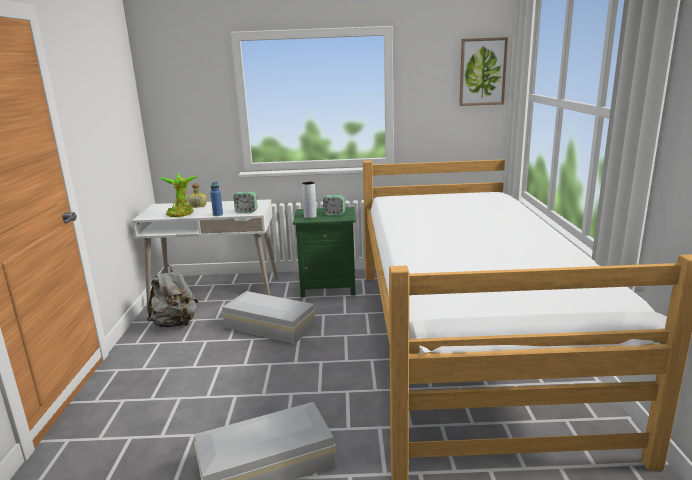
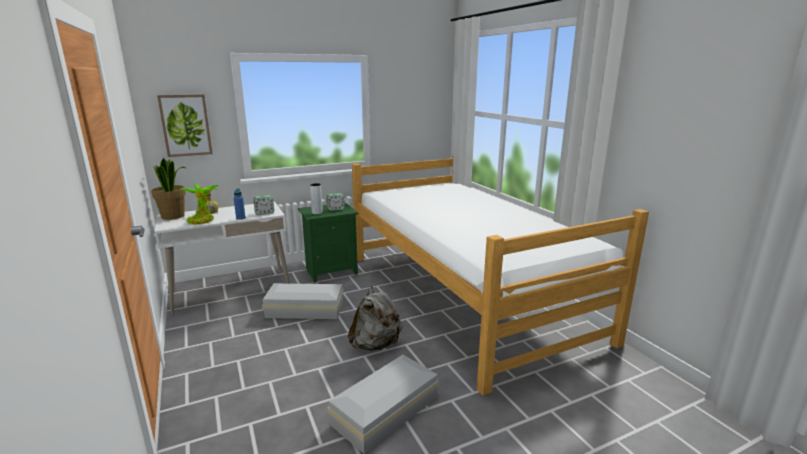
camera: 25 degrees left, 0 degrees up
grey backpack [147,265,198,328] -> grey backpack moved to [348,286,403,351]
picture [459,37,508,106] -> picture moved to [157,94,213,157]
none -> potted plant [151,158,186,220]

